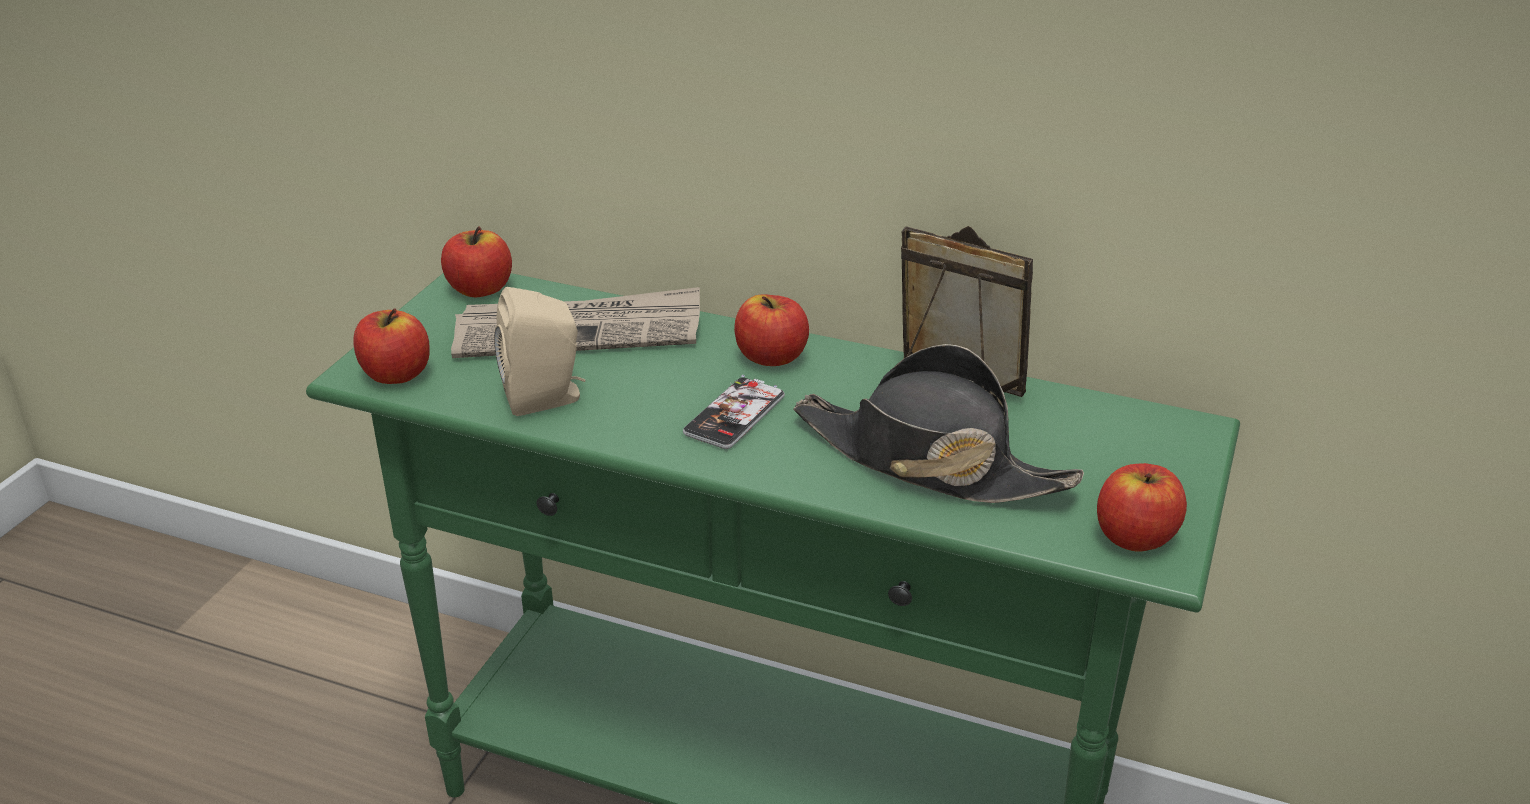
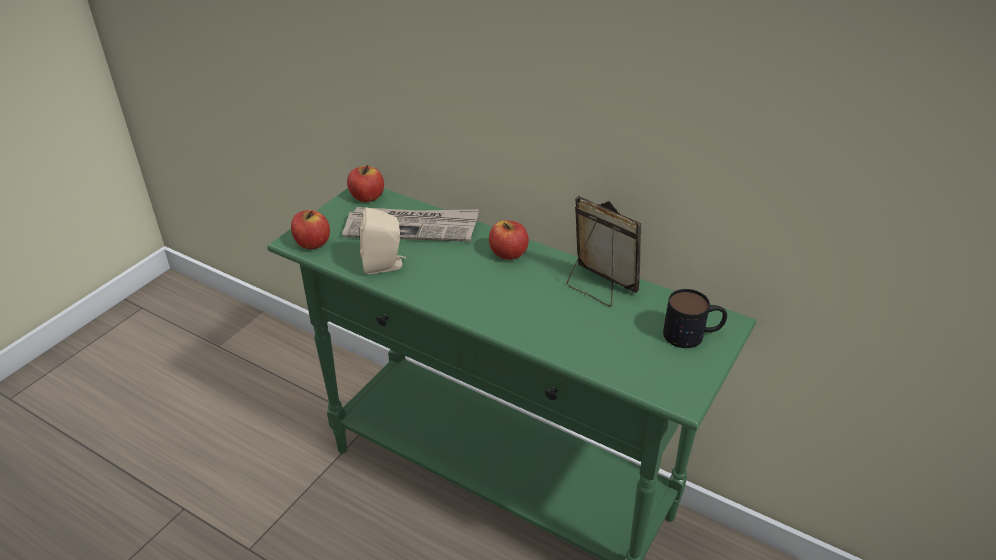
camera: 10 degrees right, 5 degrees up
phone [683,375,785,449] -> none
black hat [793,344,1084,503] -> none
apple [1097,463,1187,552] -> none
none -> mug [663,289,727,348]

